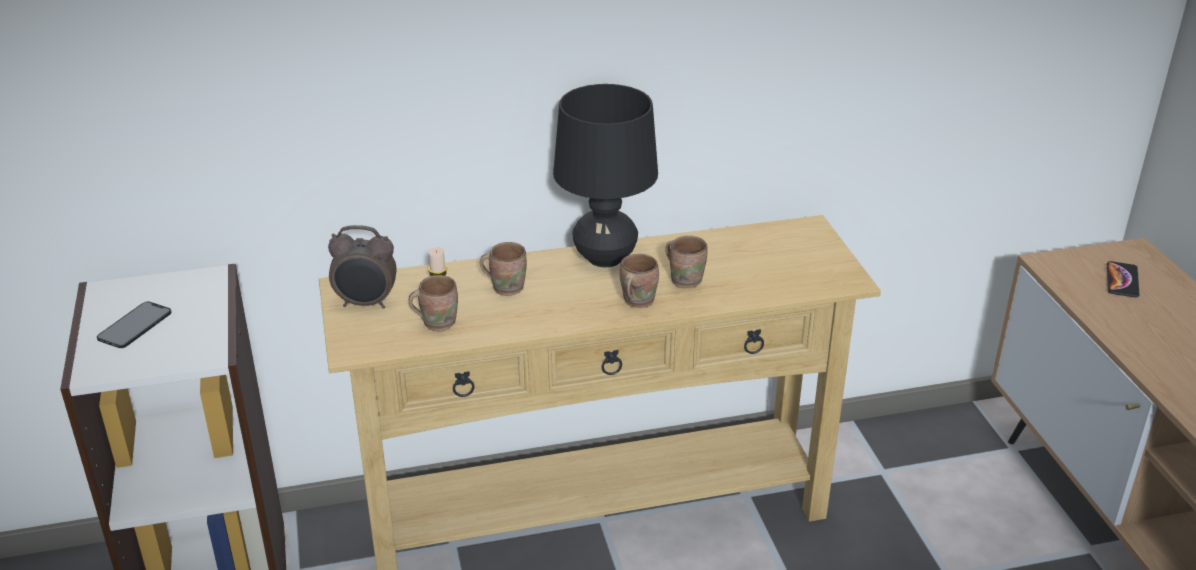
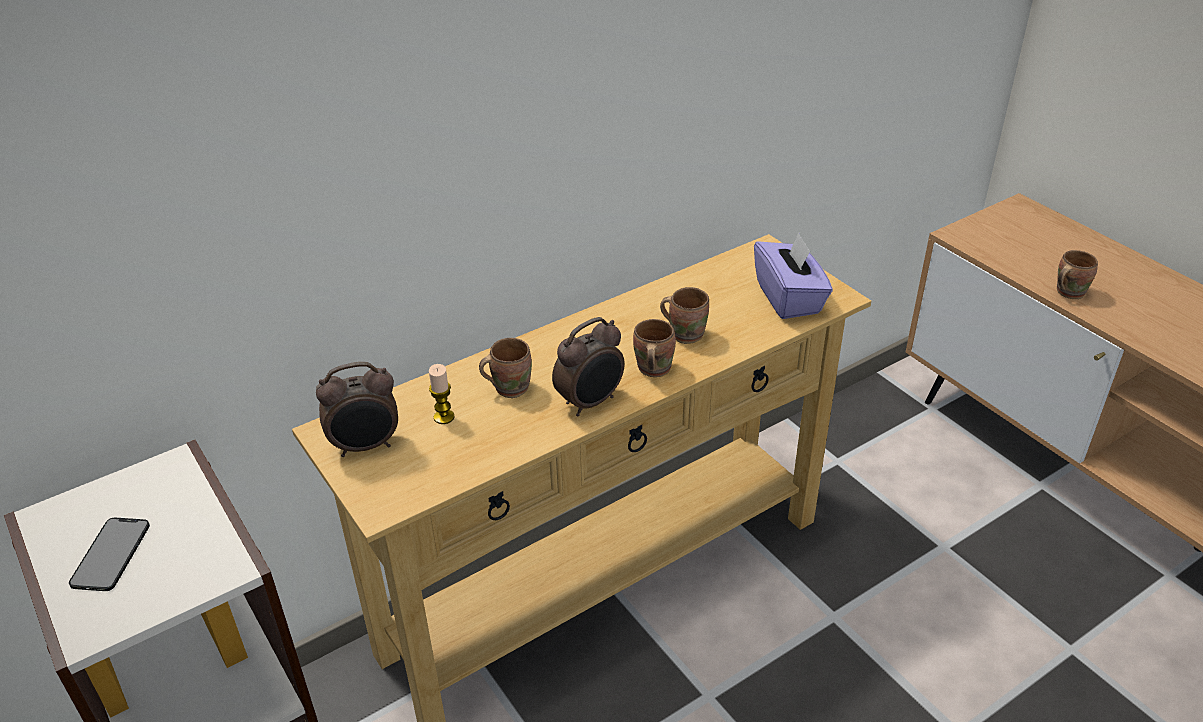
camera: 20 degrees left, 5 degrees up
brown mug [409,275,458,331] -> brown mug moved to [1057,250,1098,299]
black table lamp [553,84,658,267] -> none
phone [1106,261,1139,298] -> none
none -> alarm clock [552,317,625,416]
none -> purple tissue box [754,233,833,319]

